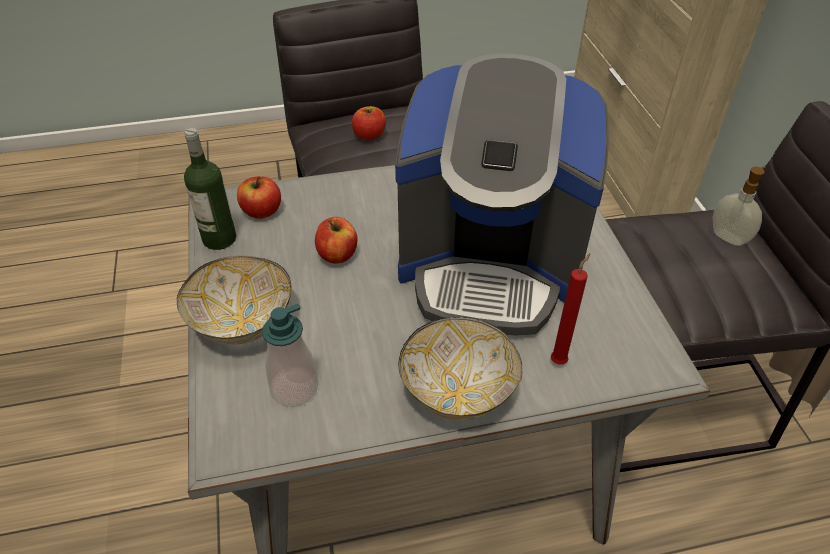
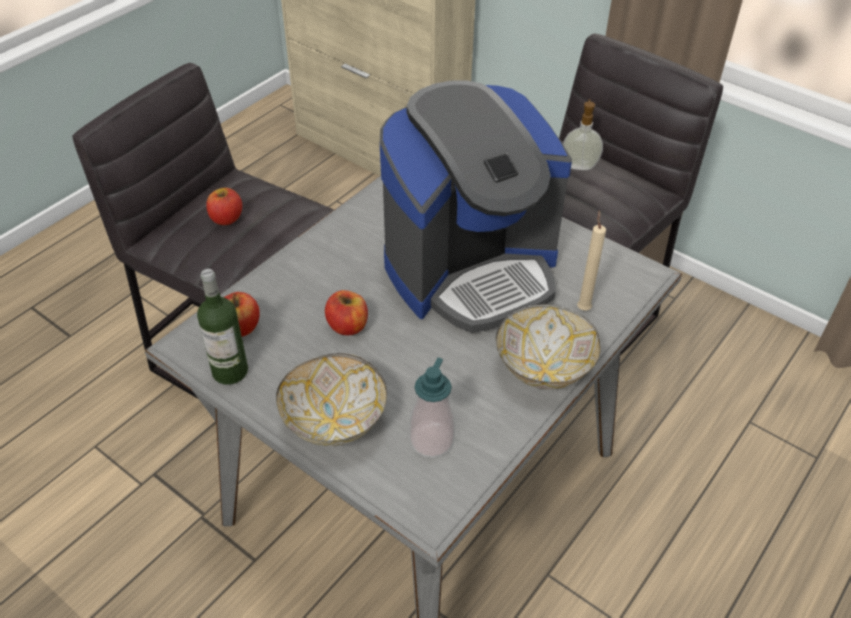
camera: 40 degrees left, 0 degrees up
red candle [551,253,590,364] -> beige candle [577,210,606,311]

